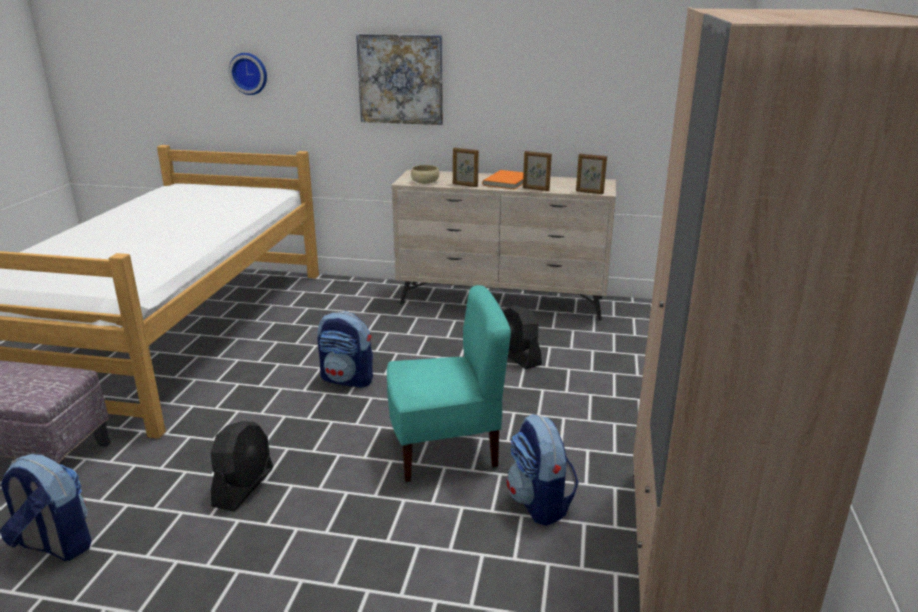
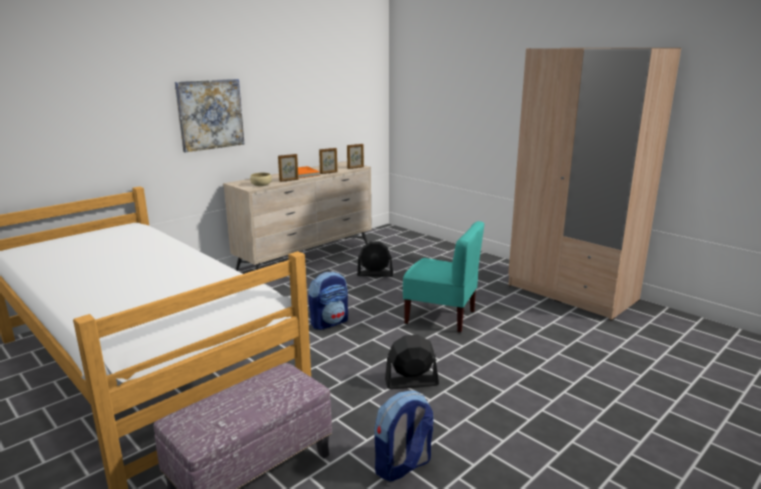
camera: 55 degrees left, 5 degrees down
black fan [211,421,273,512] -> black fan turned 60 degrees counterclockwise [385,335,439,389]
wall clock [229,53,267,95] -> none
turquoise chair [387,285,511,483] -> turquoise chair turned 90 degrees clockwise [403,221,484,333]
backpack [507,414,579,526] -> none

